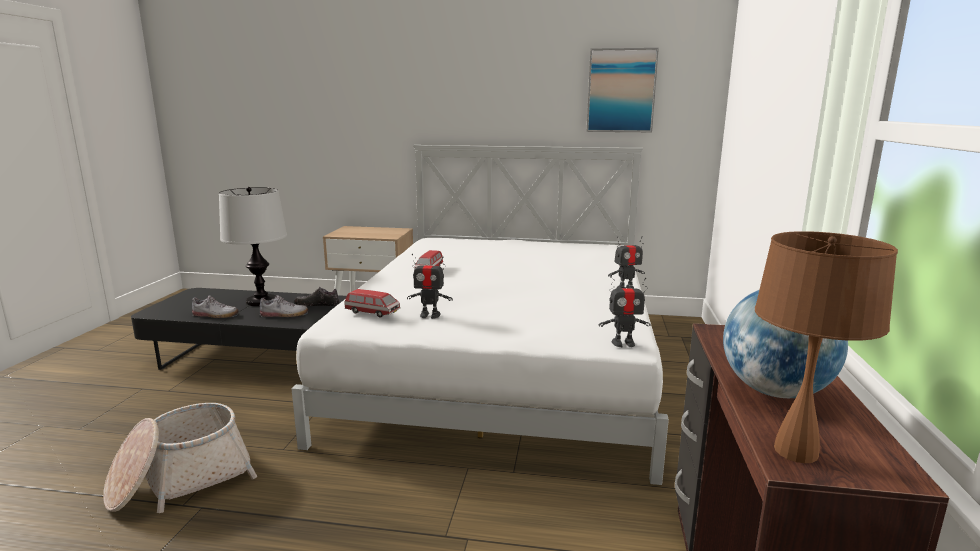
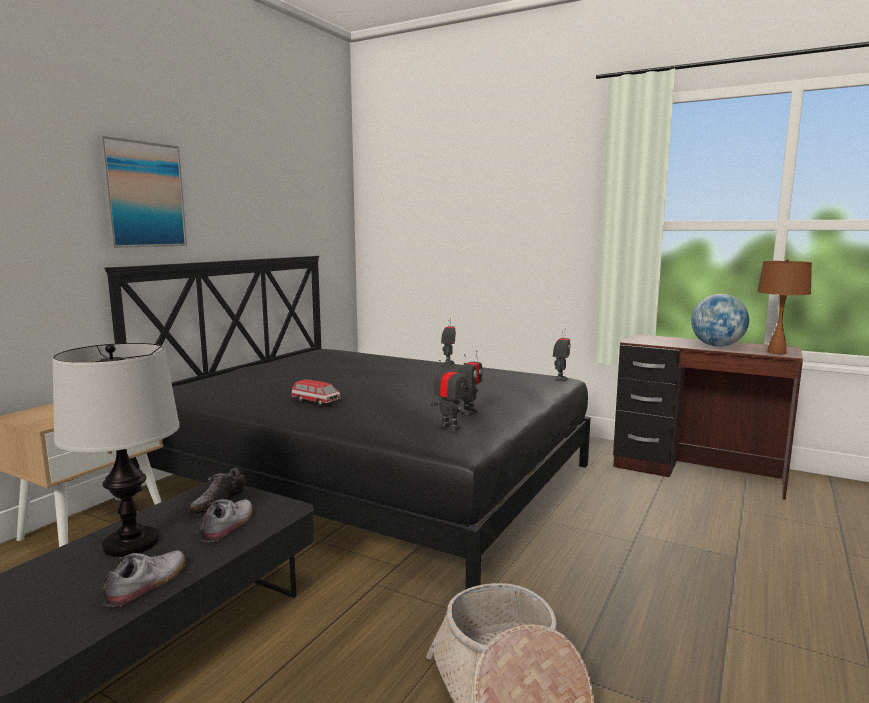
camera: 70 degrees left, 5 degrees down
white bed [292,145,669,485] -> black bed [104,256,591,589]
toy car [344,289,401,318] -> toy robot [431,359,470,431]
picture [586,48,659,132] -> picture moved to [98,136,187,248]

